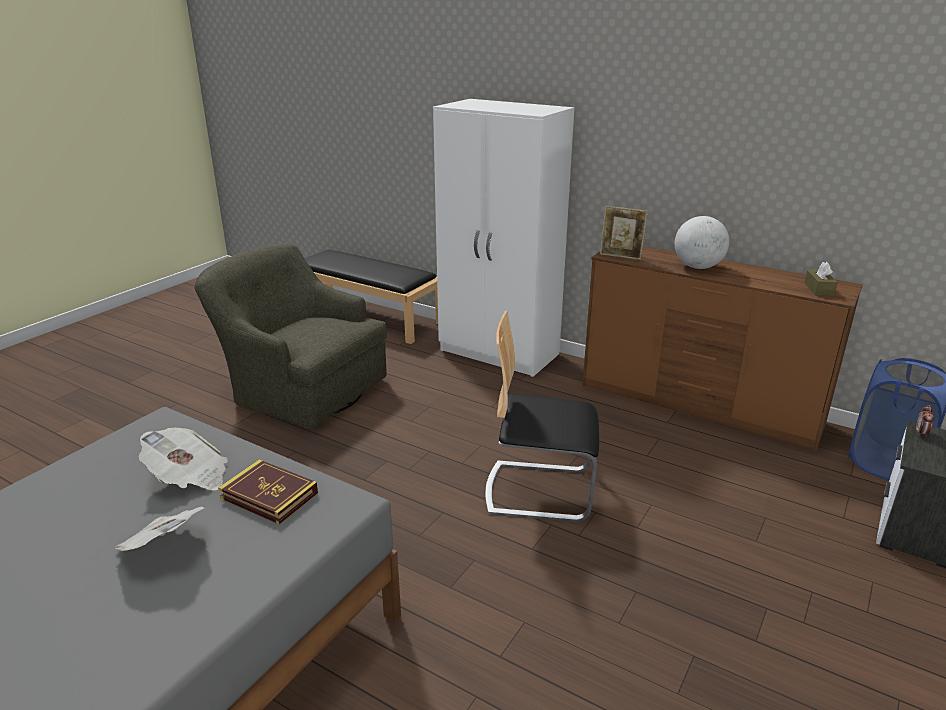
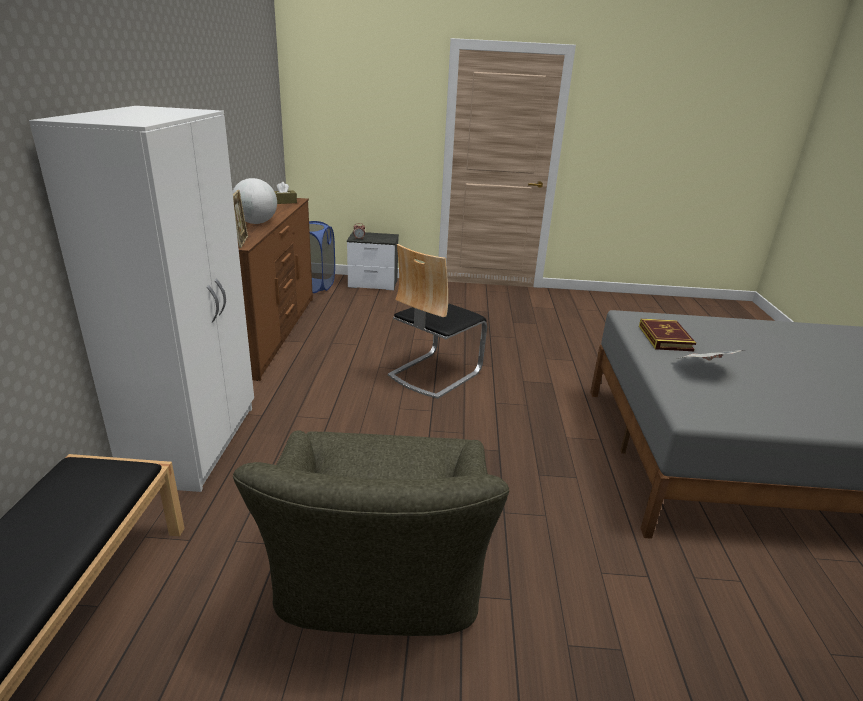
camera: 120 degrees left, 0 degrees up
newspaper [115,506,204,551] -> none
chair [485,311,599,522] -> chair turned 60 degrees clockwise [388,244,487,399]

